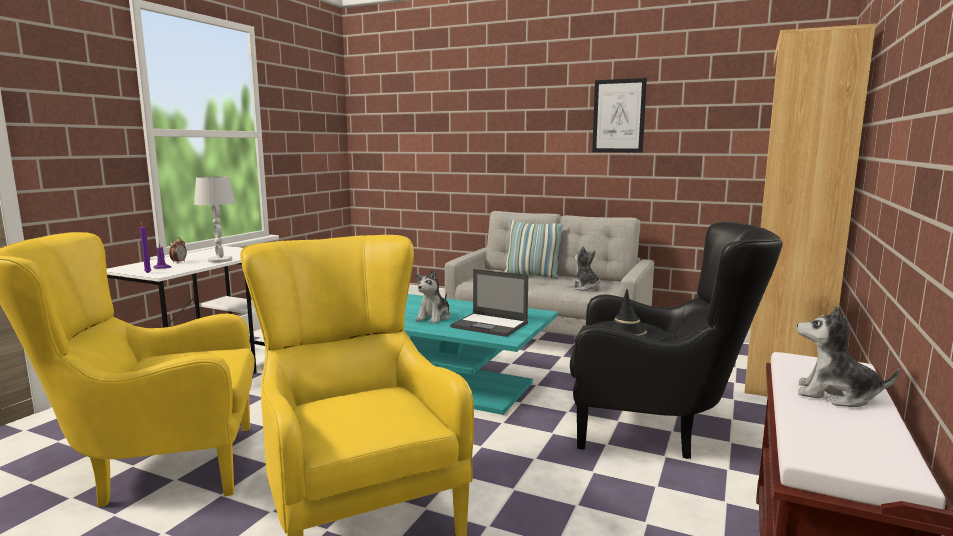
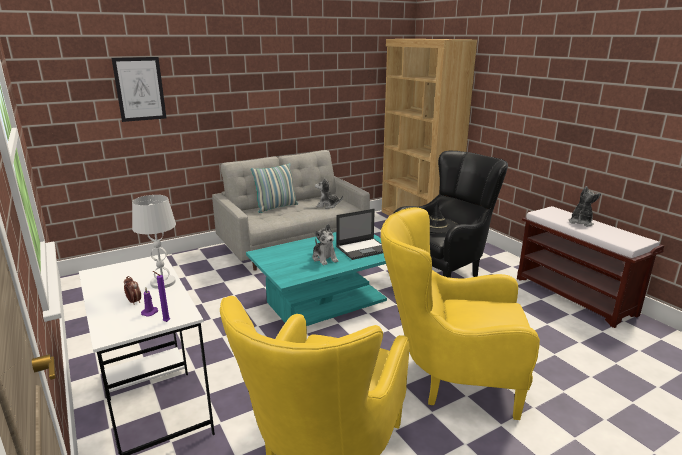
camera: 55 degrees left, 10 degrees up
picture [592,78,647,152] -> picture moved to [111,57,166,122]
plush toy [797,306,900,407] -> plush toy turned 150 degrees clockwise [569,186,601,226]

